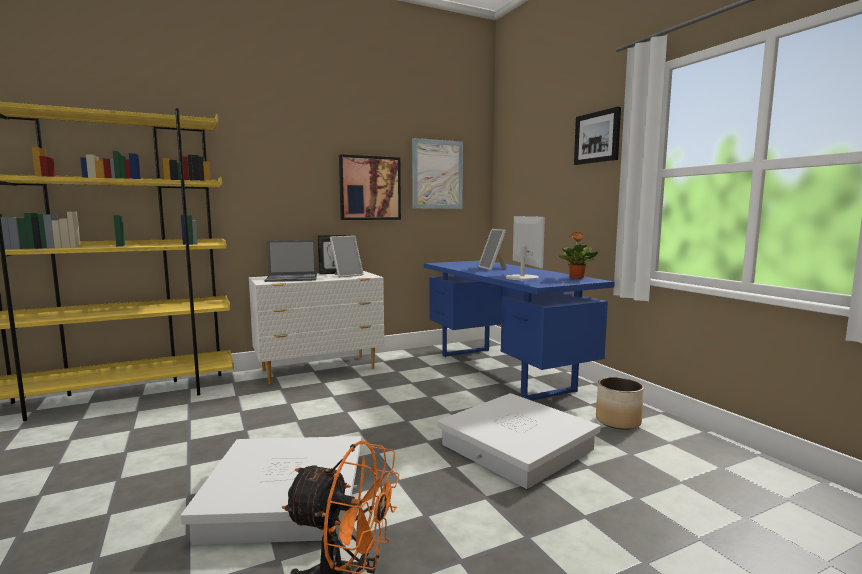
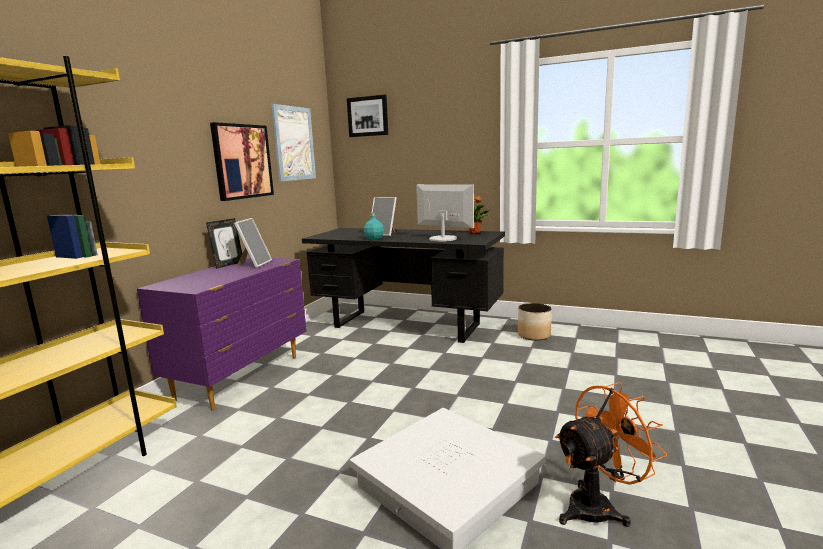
camera: 40 degrees left, 5 degrees up
white dresser [249,271,384,384] -> purple dresser [137,257,307,410]
laptop [265,240,317,282] -> none
blue desk [424,261,615,401] -> black desk [302,228,505,343]
white storage box [437,393,601,489] -> none
picture [574,107,621,165] -> picture moved to [347,95,388,137]
none -> turquoise bottle [364,213,384,240]

